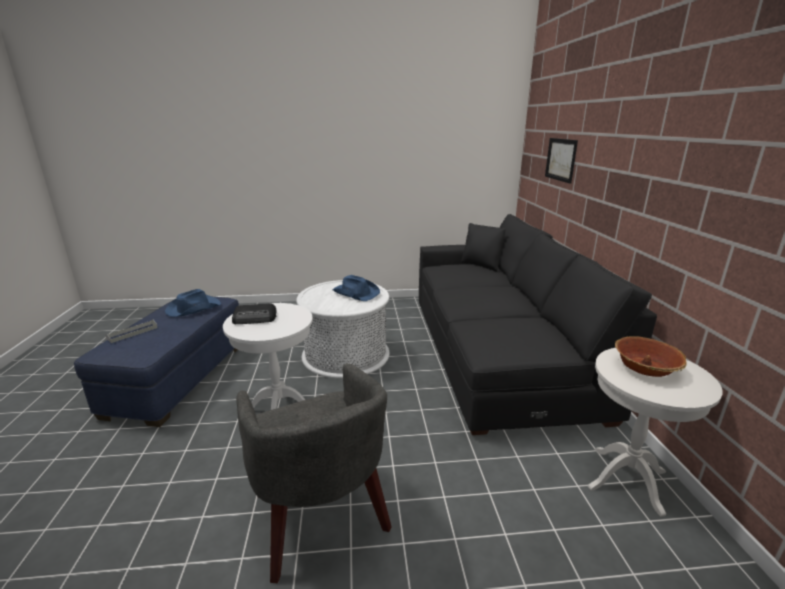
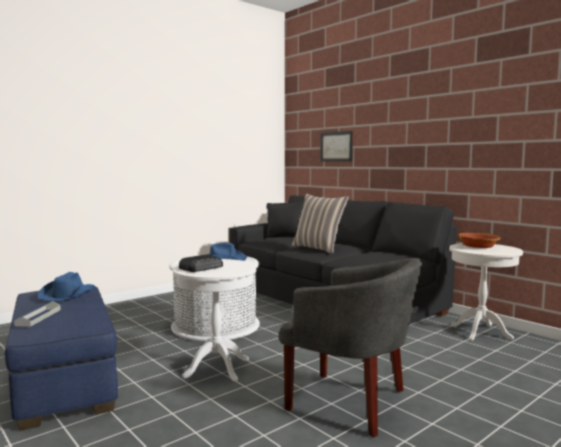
camera: 35 degrees left, 15 degrees down
none -> pillow [292,194,349,254]

